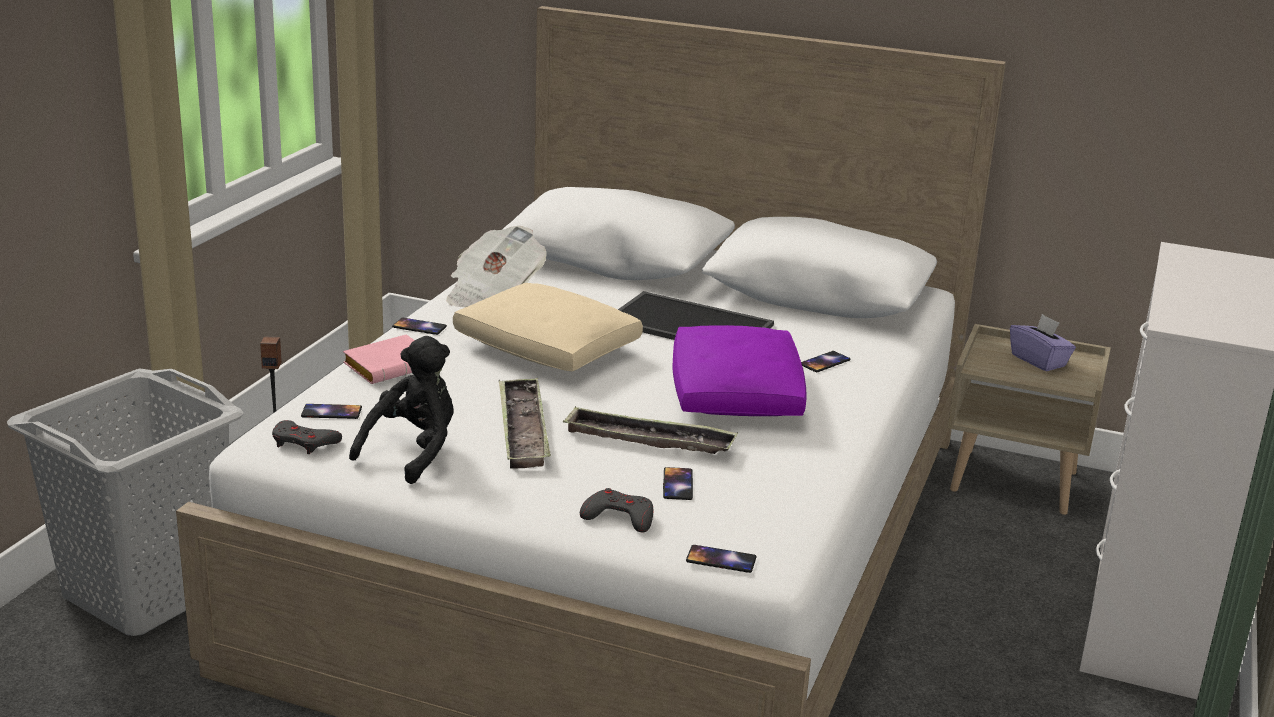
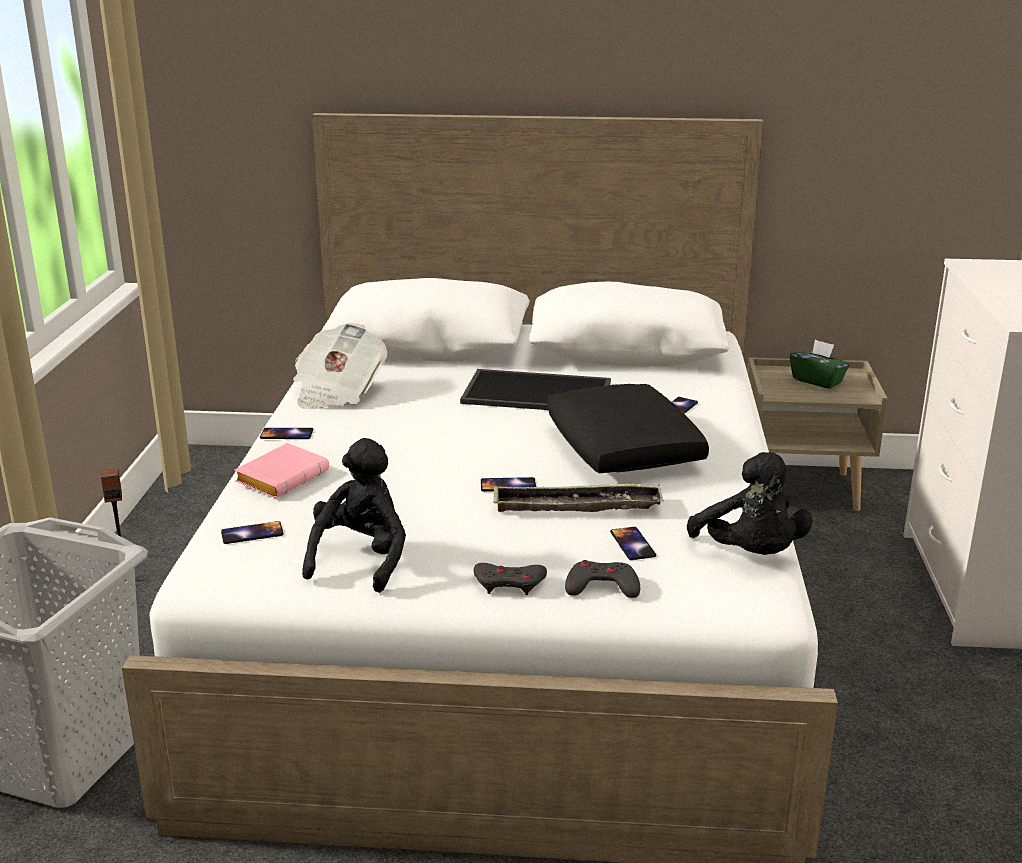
camera: 15 degrees left, 0 degrees up
grey game controller [272,420,342,454] -> grey game controller moved to [474,563,547,595]
beige pillow [453,283,643,371] -> none
tray [499,378,551,469] -> none
purple pillow [673,325,807,416] -> black pillow [547,384,709,473]
phone [686,545,756,573] -> phone moved to [481,477,536,492]
purple tissue box [1010,314,1076,371] -> green tissue box [790,339,850,389]
none -> black plush toy [687,452,813,555]

